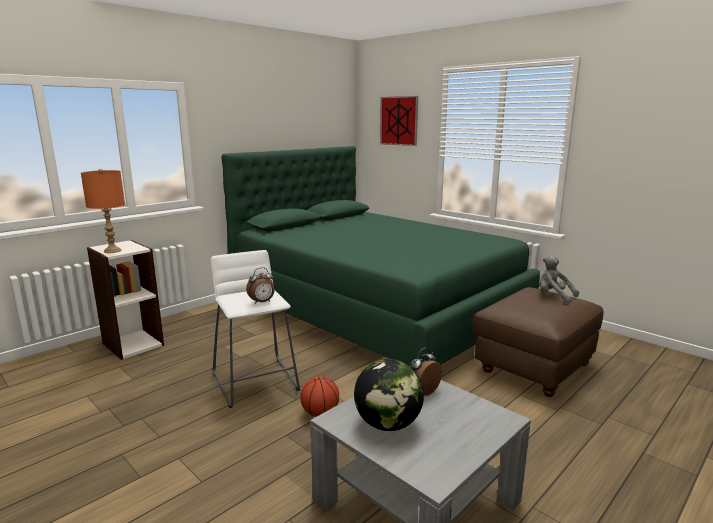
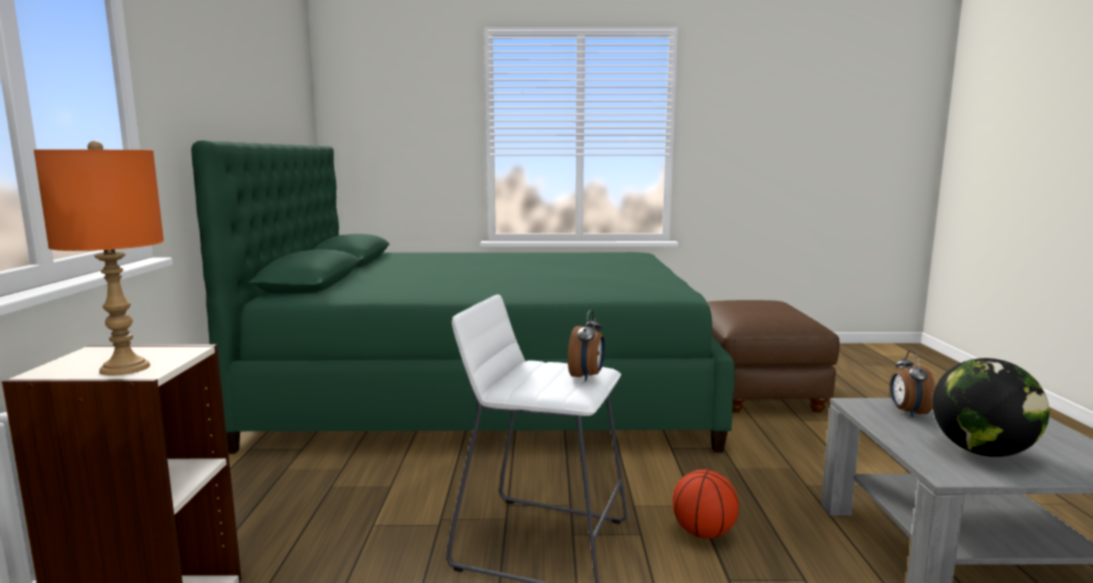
camera: 45 degrees left, 5 degrees down
picture [380,96,418,146] -> none
grey plush toy [539,255,579,303] -> none

